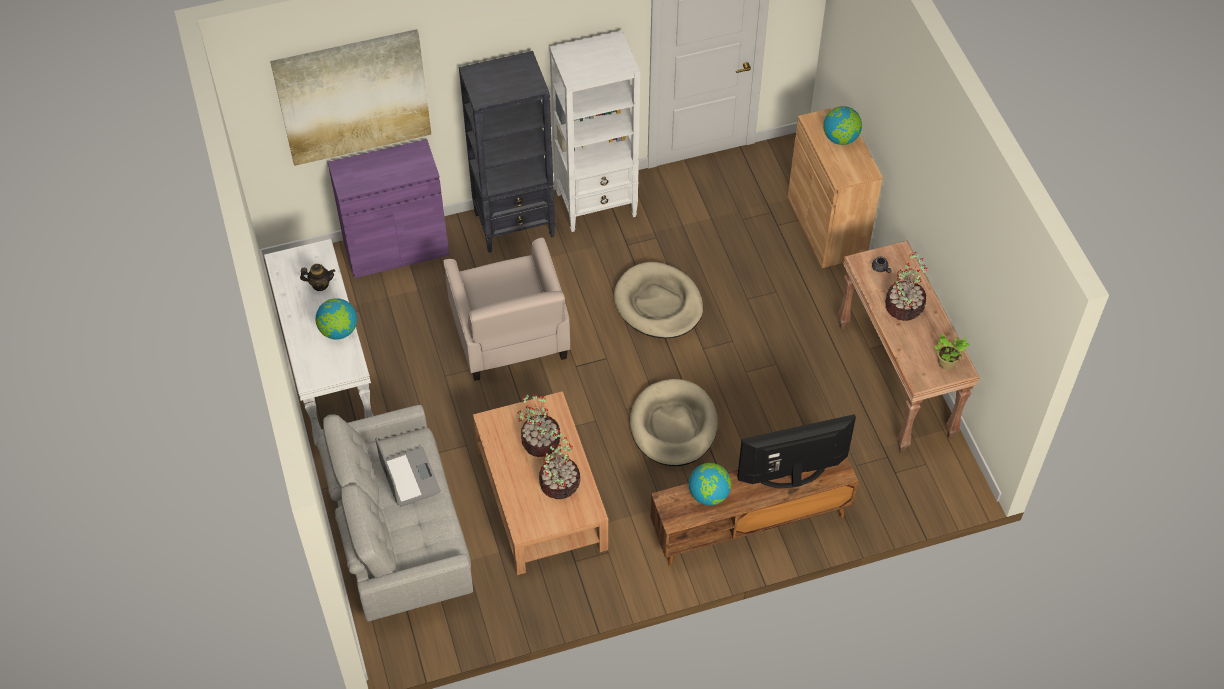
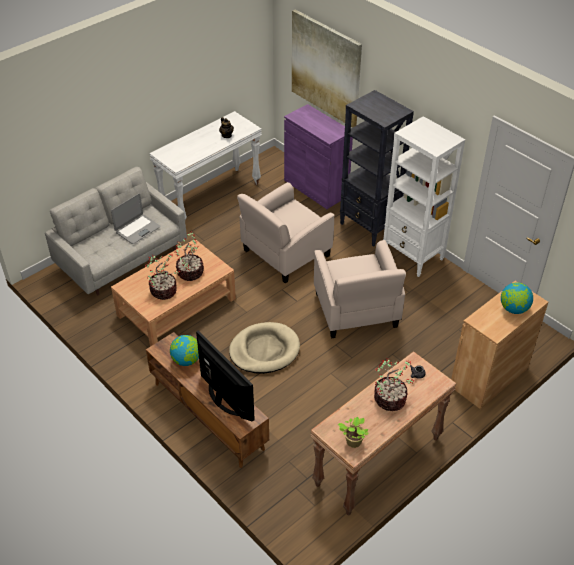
camera: 65 degrees right, 10 degrees down
globe [316,298,357,339] -> none
beige dog bed [614,262,703,338] -> beige armchair [314,240,406,338]

